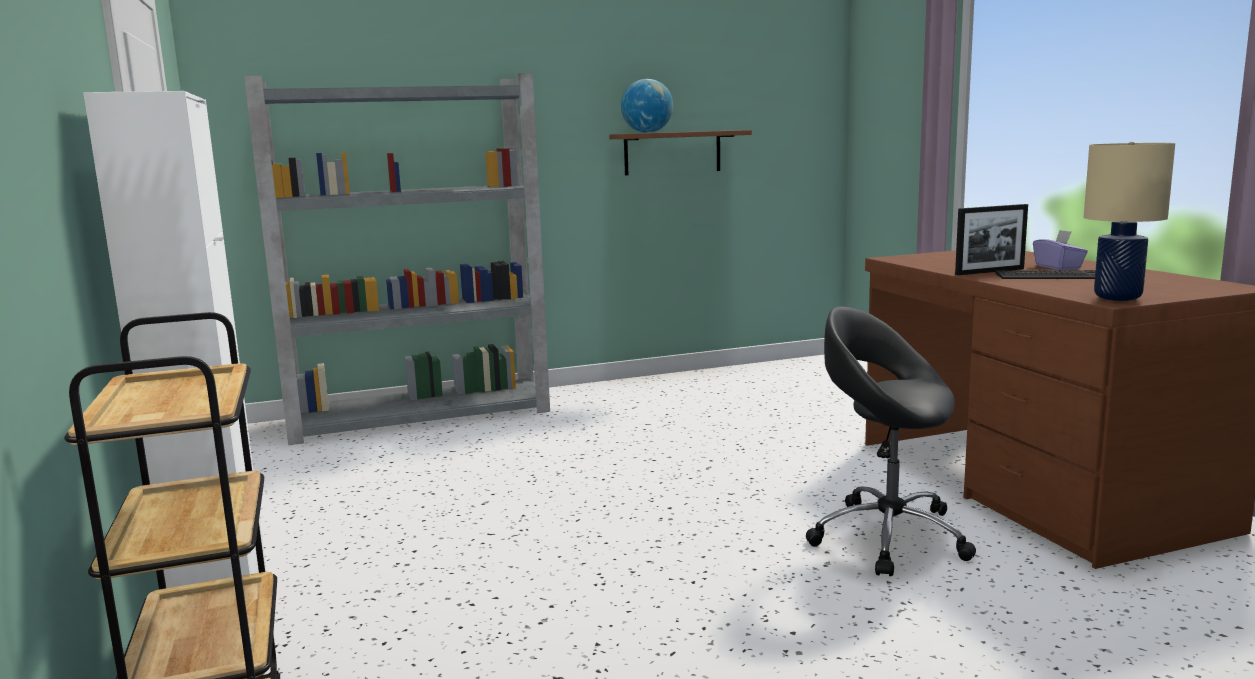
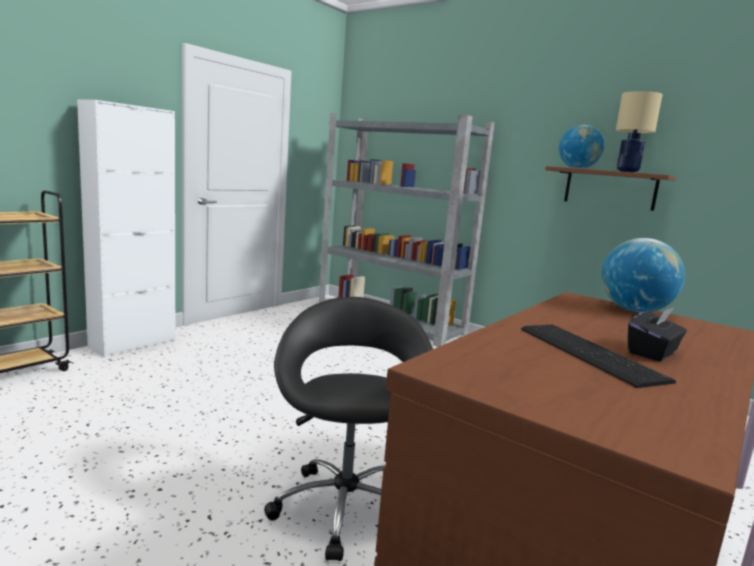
camera: 55 degrees right, 0 degrees up
picture frame [955,204,1028,275] -> none
purple tissue box [1033,230,1088,270] -> black tissue box [628,307,687,361]
beige table lamp [1084,142,1175,301] -> beige table lamp moved to [616,91,663,172]
none -> globe [601,238,685,312]

